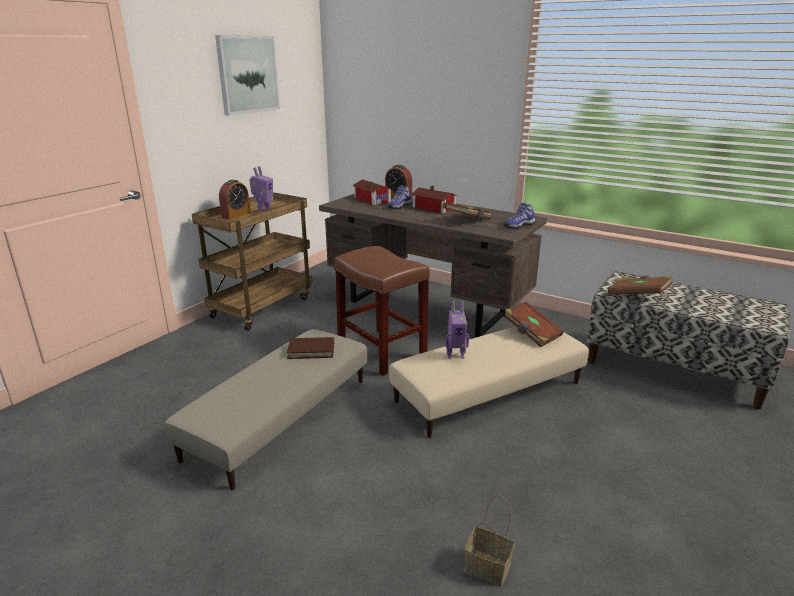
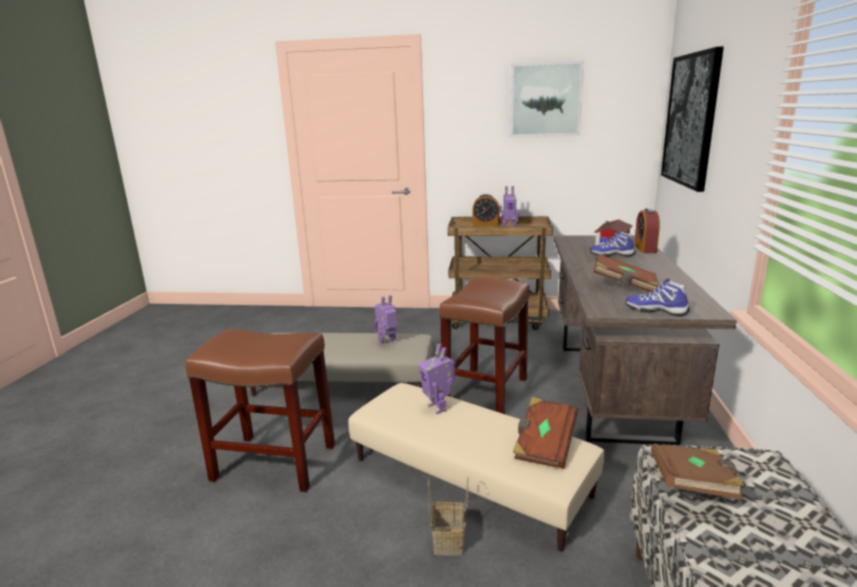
camera: 65 degrees right, 5 degrees down
brown book [287,337,334,359] -> toy robot [374,295,397,347]
toy house [411,186,458,214] -> none
basket [465,494,515,587] -> basket moved to [428,477,469,556]
none -> brown stool [185,328,335,492]
none -> picture [661,46,724,192]

